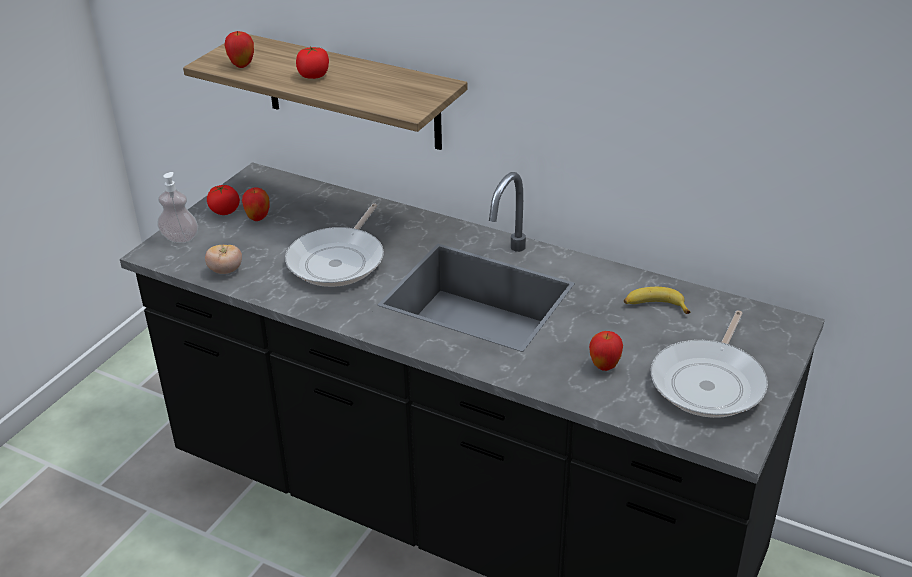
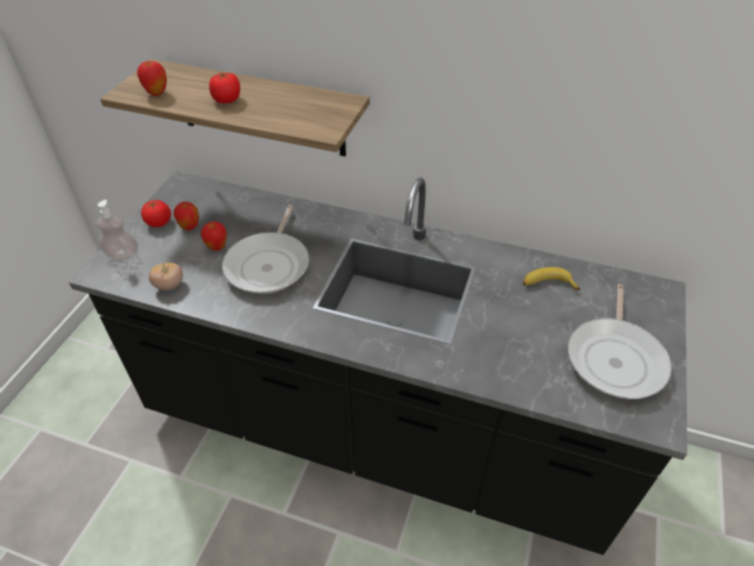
camera: 10 degrees left, 10 degrees up
apple [589,331,623,371] -> apple moved to [201,221,227,251]

